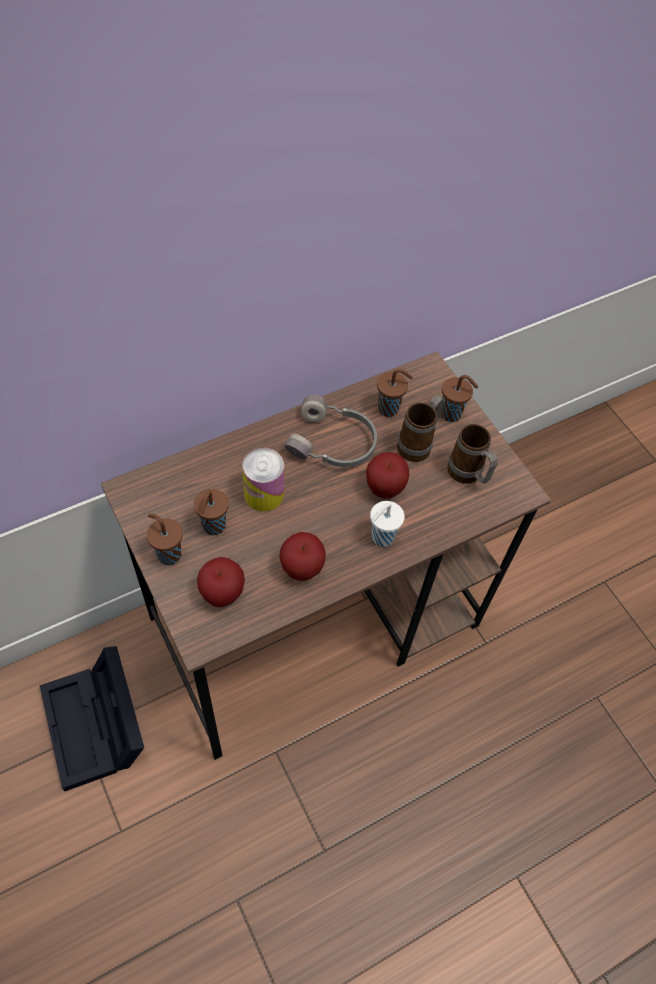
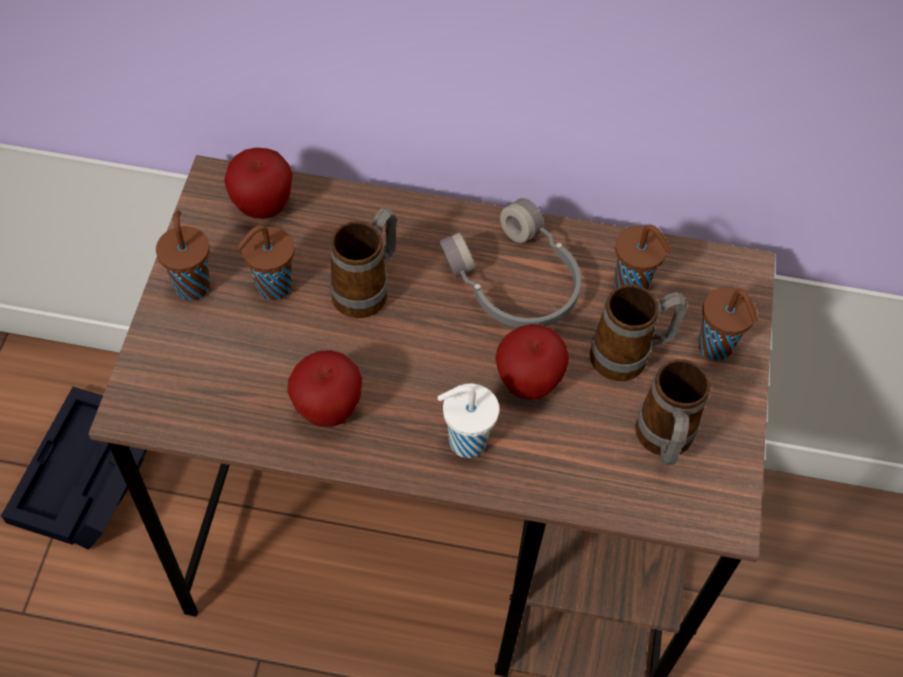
camera: 40 degrees right, 0 degrees up
apple [197,557,245,607] -> apple moved to [224,148,293,219]
can [242,448,284,512] -> mug [330,207,397,318]

